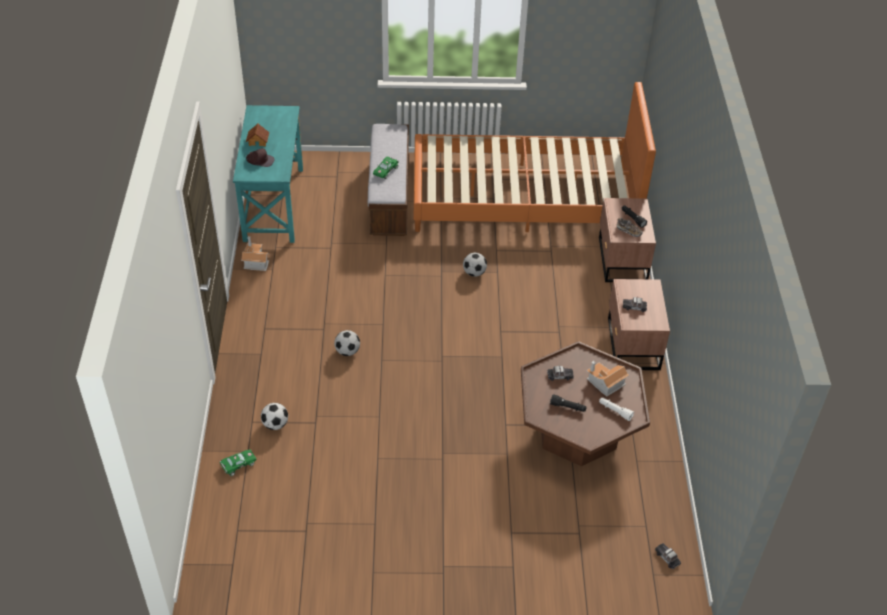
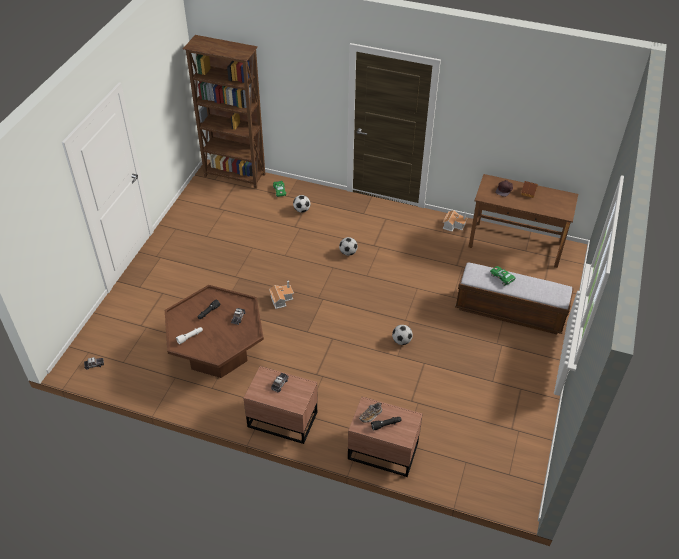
camera: 110 degrees right, 0 degrees up
turquoise desk [233,105,303,243] -> brown desk [469,174,578,268]
orange bed [414,82,656,232] -> none
toy house [586,361,630,396] -> toy house moved to [269,280,294,309]
none -> brown bookcase [183,35,265,189]

